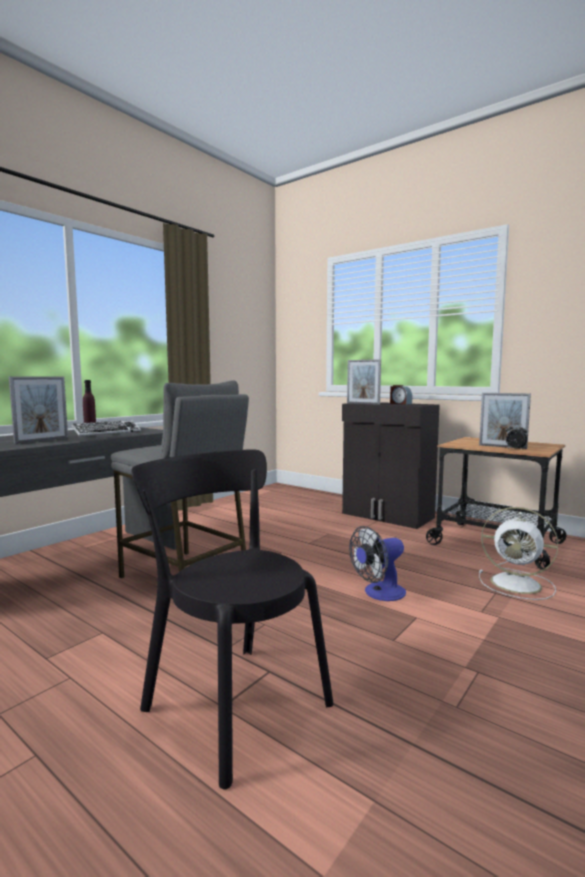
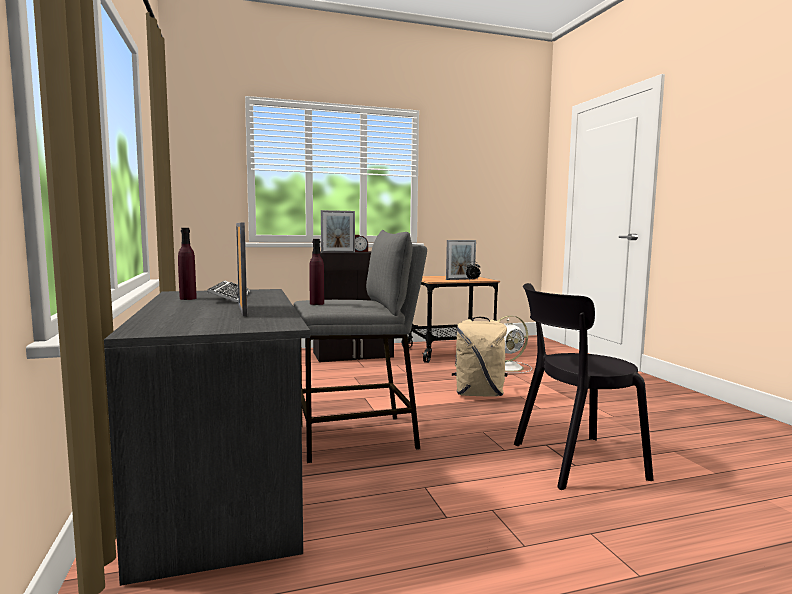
camera: 55 degrees left, 0 degrees up
fan [349,526,406,601] -> beige backpack [452,317,508,396]
none -> purple bottle [309,239,324,305]

